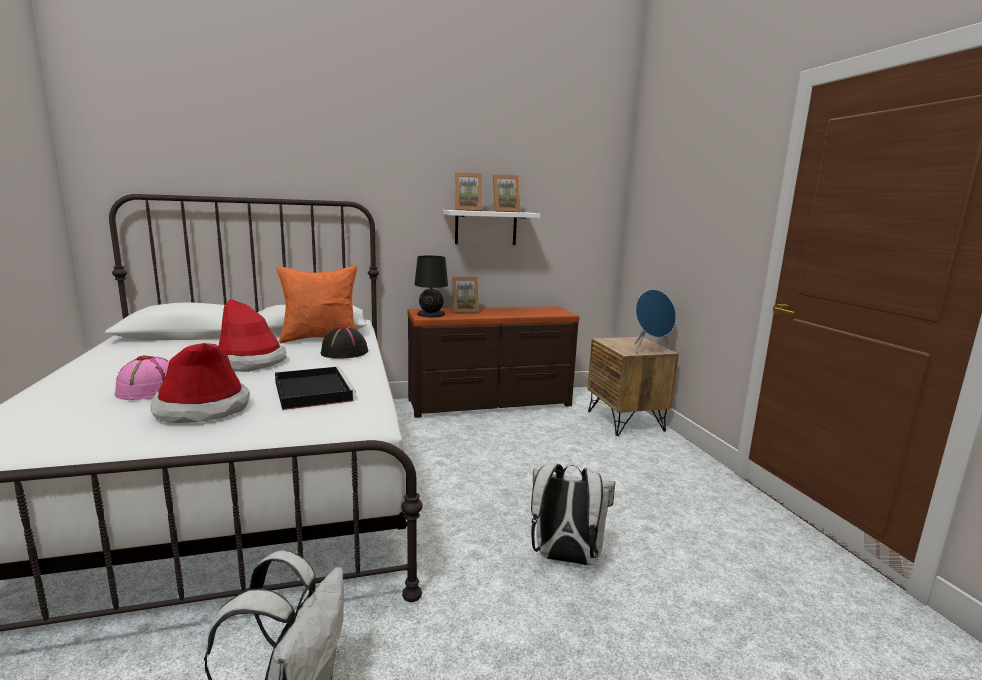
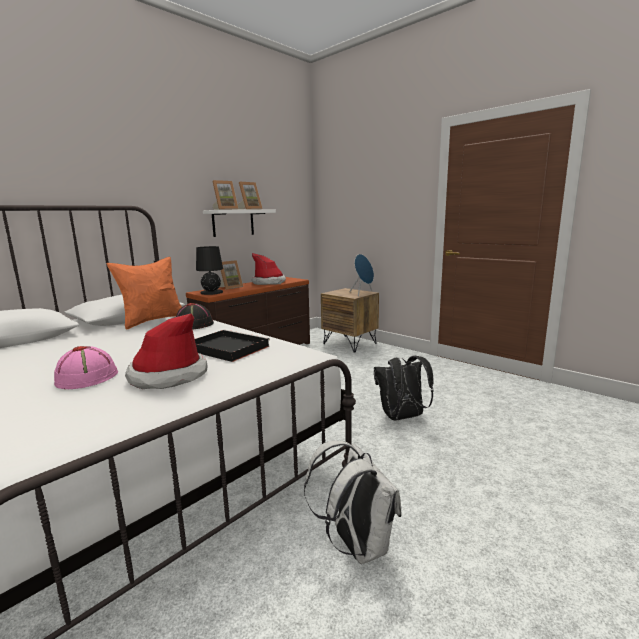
camera: 30 degrees left, 0 degrees up
hat [219,299,286,372] -> hat moved to [252,253,286,285]
white backpack [531,463,615,565] -> black backpack [374,355,434,421]

